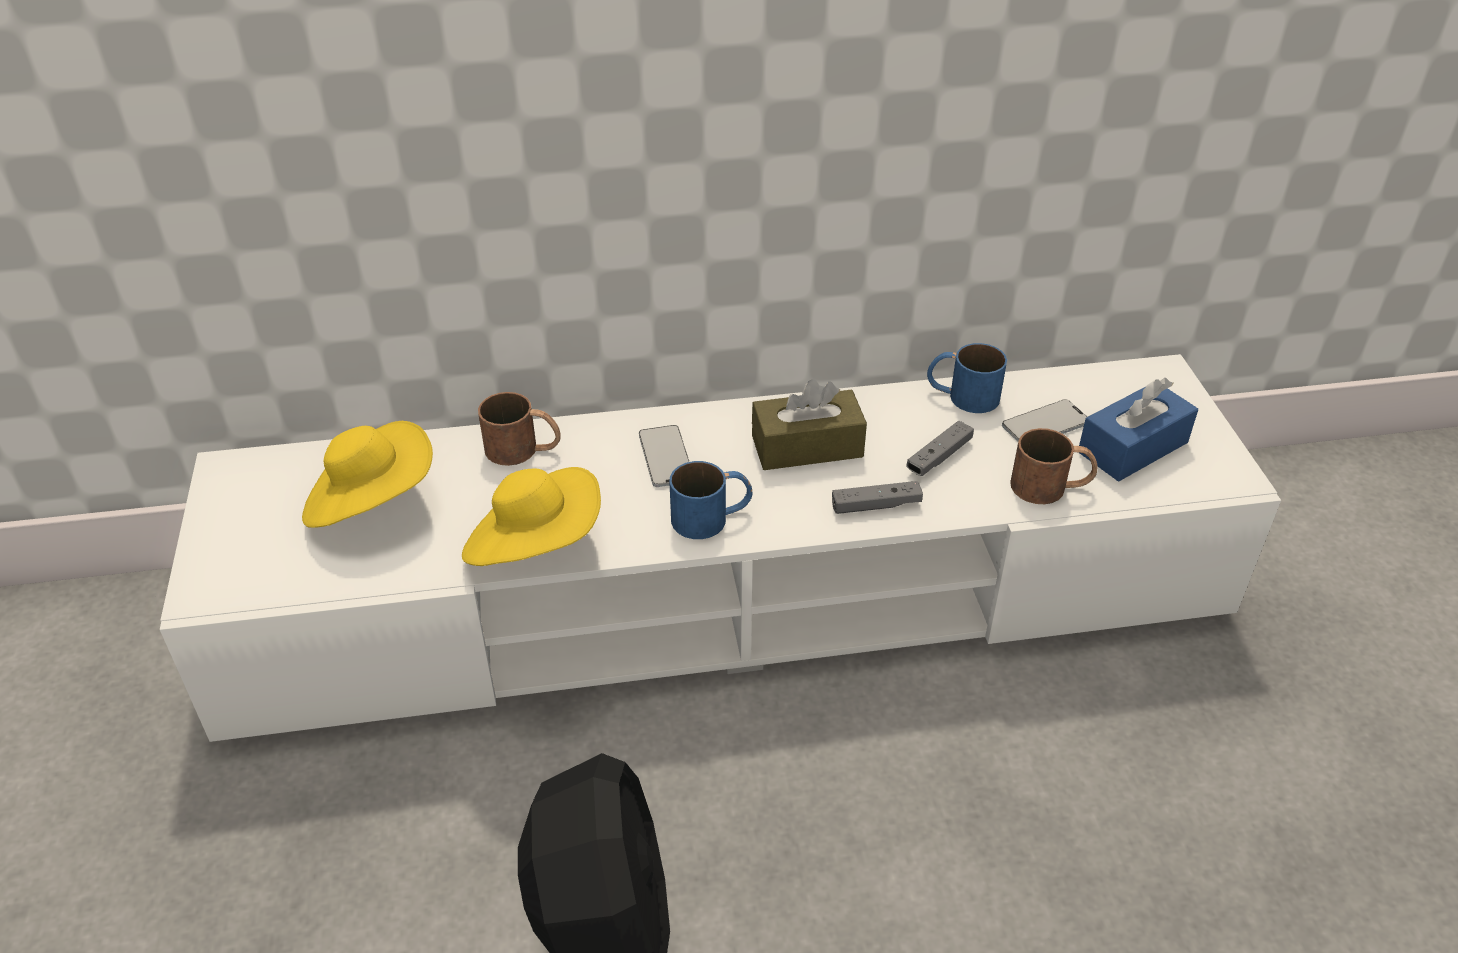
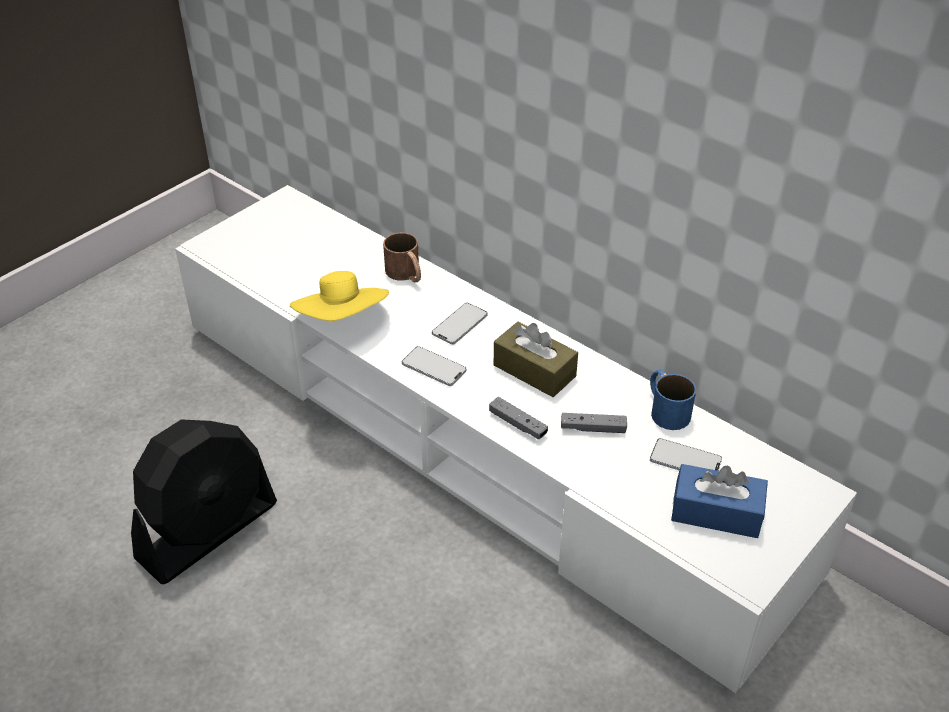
camera: 50 degrees right, 0 degrees up
yellow hat [302,421,433,528] -> none
blue mug [669,461,752,539] -> phone [402,346,466,386]
brown mug [1010,428,1098,504] -> none

